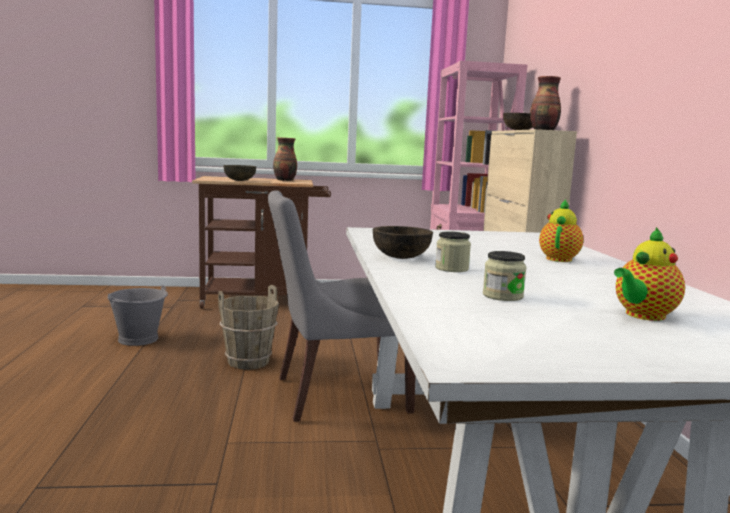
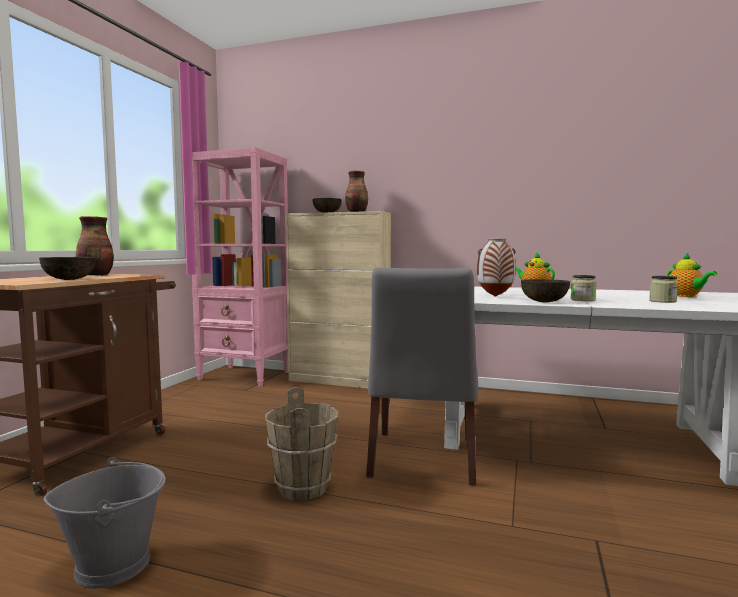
camera: 65 degrees left, 5 degrees down
none -> vase [477,239,516,297]

